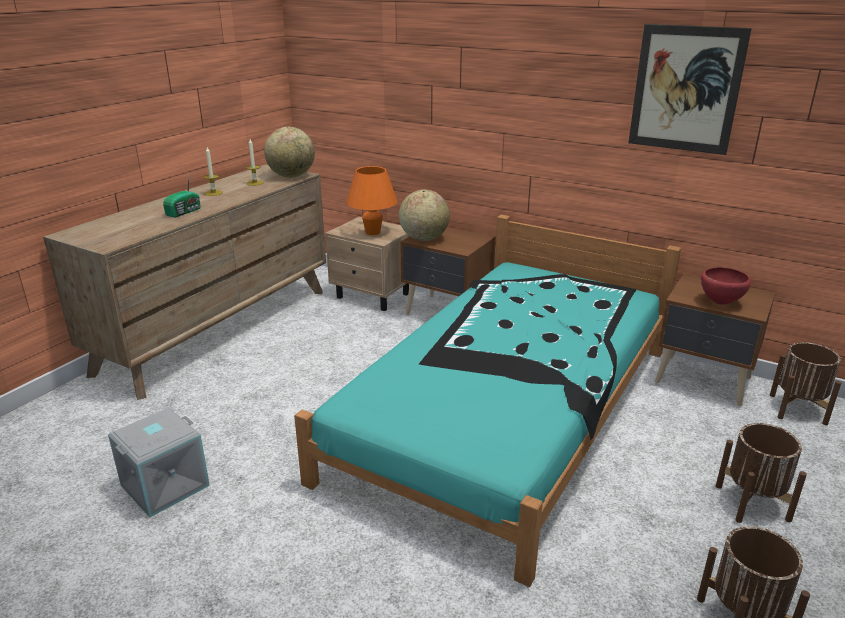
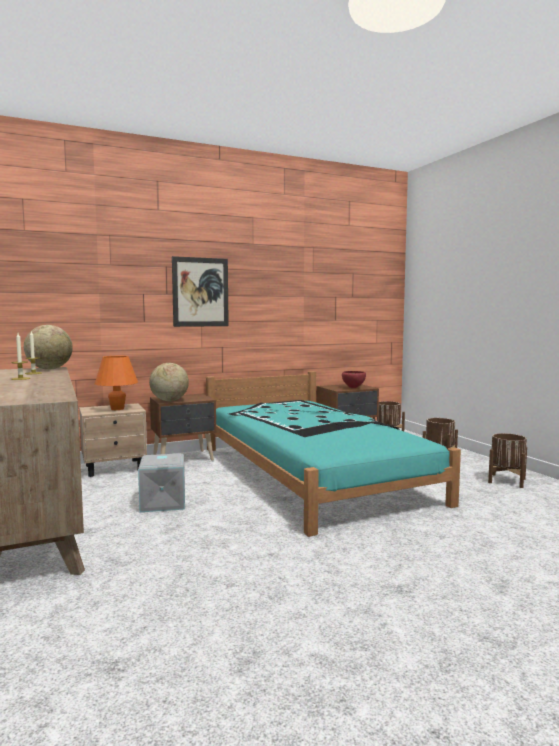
camera: 55 degrees left, 20 degrees down
grey storage box [108,408,210,518] -> grey storage box moved to [138,453,185,513]
radio [163,176,201,218] -> none
picture [628,24,752,155] -> picture moved to [172,256,229,327]

